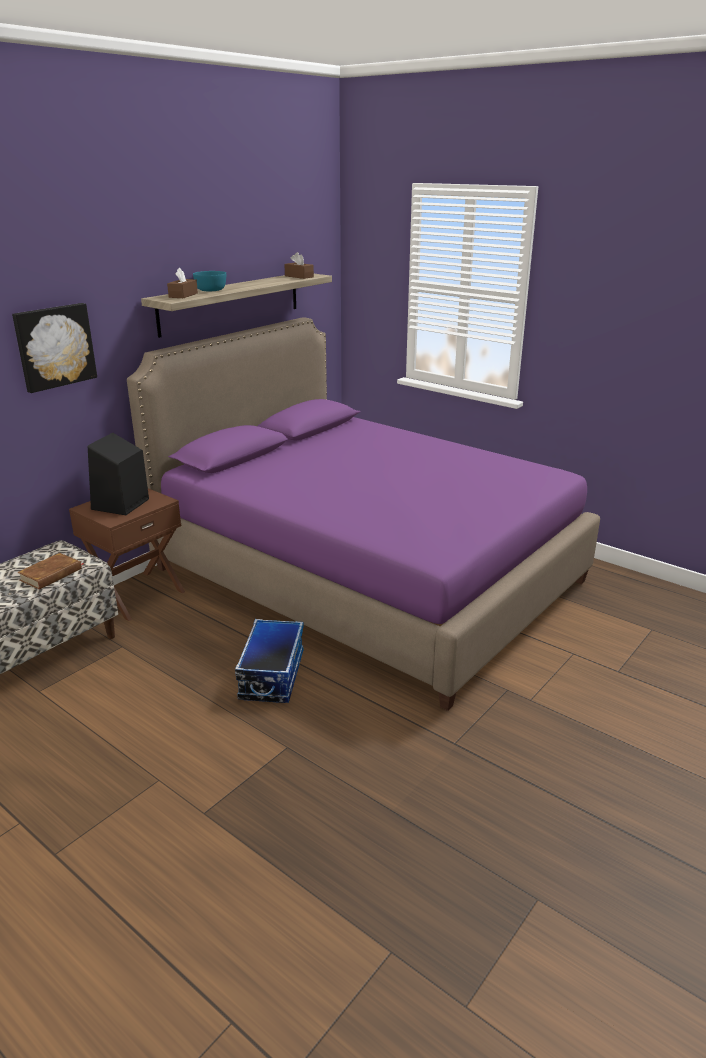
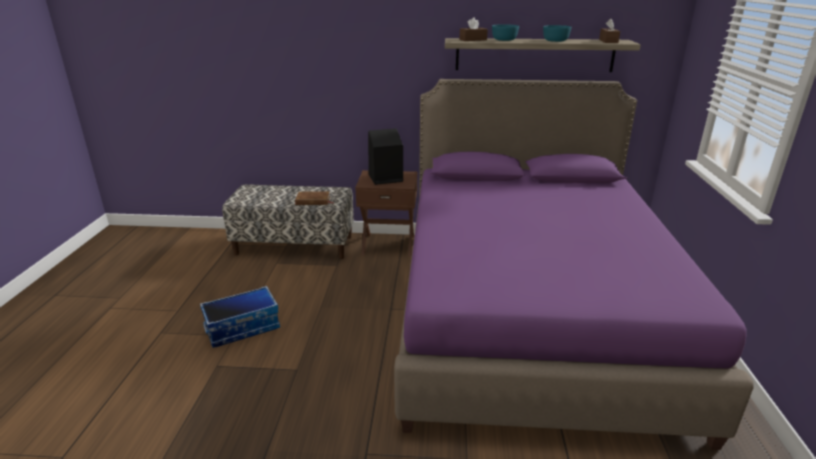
camera: 55 degrees right, 0 degrees up
picture [12,303,97,393] -> none
storage box [235,619,304,703] -> storage box moved to [200,286,280,348]
none -> turquoise bowl [543,25,572,42]

